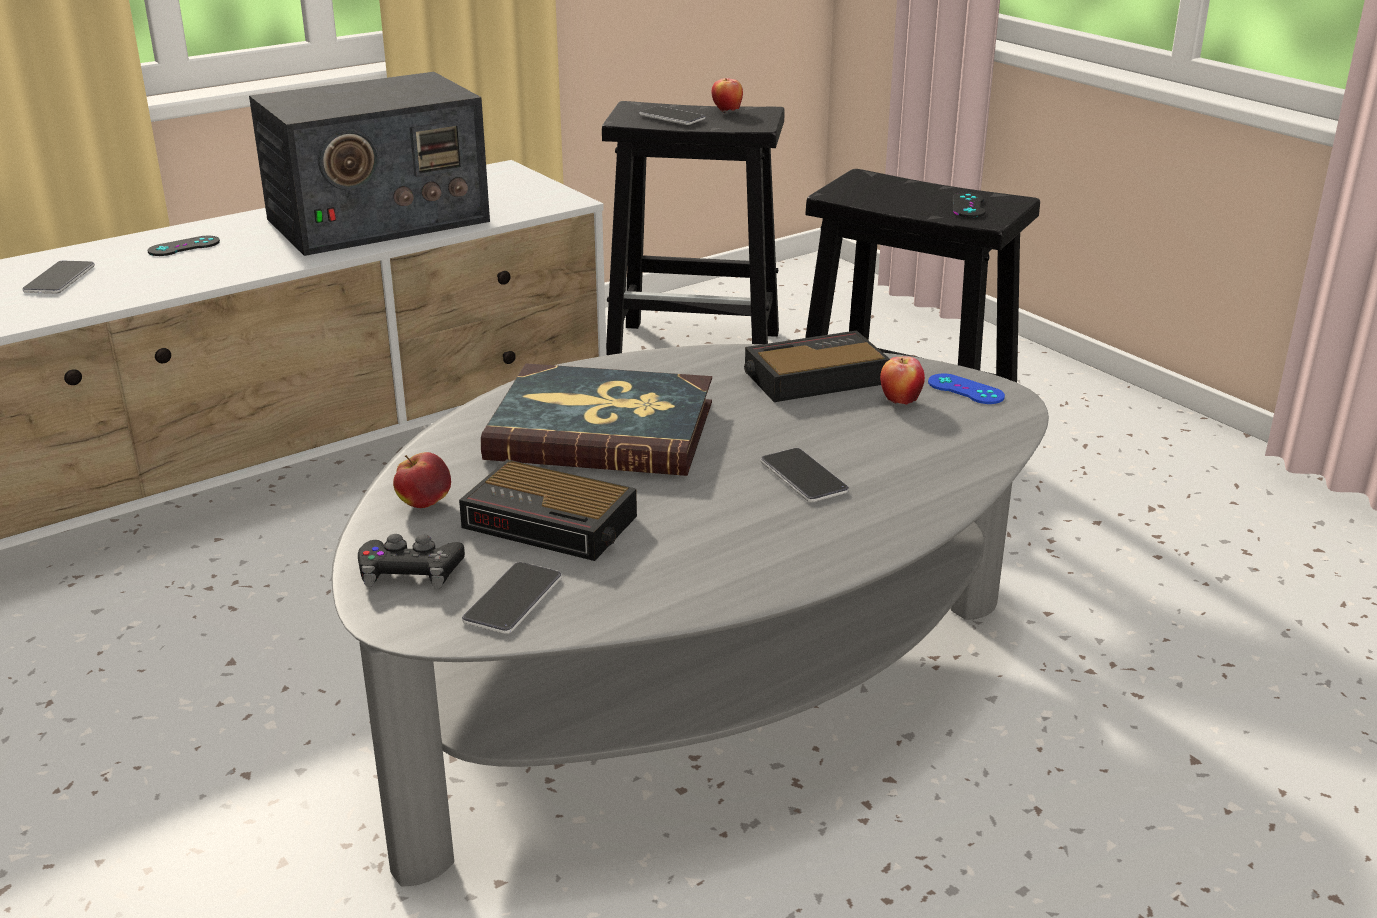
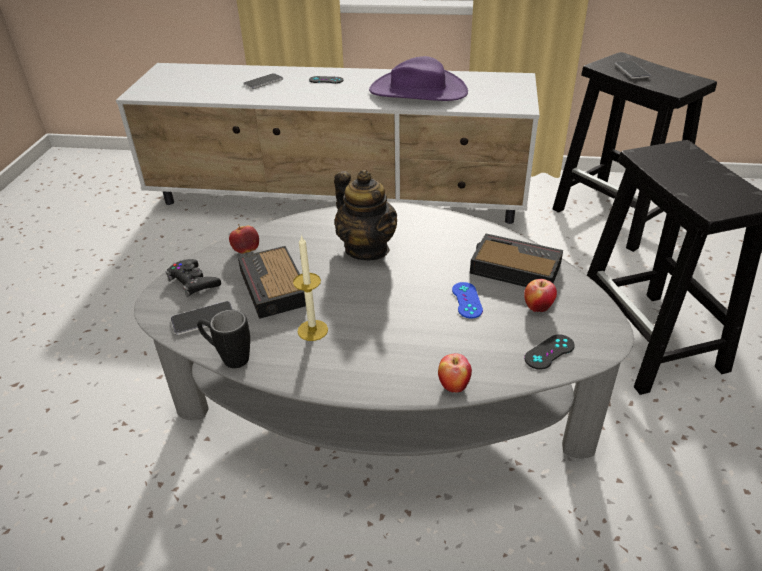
camera: 45 degrees right, 10 degrees up
radio [249,72,490,256] -> purple hat [369,56,468,101]
book [481,363,712,476] -> teapot [334,170,397,260]
apple [712,78,743,113] -> apple moved to [438,354,472,393]
phone [761,448,849,502] -> none
blue game controller [928,373,1005,404] -> blue game controller moved to [452,282,483,319]
black game controller [952,192,986,217] -> black game controller moved to [524,334,575,370]
none -> black mug [197,310,250,368]
none -> candle [293,235,328,341]

